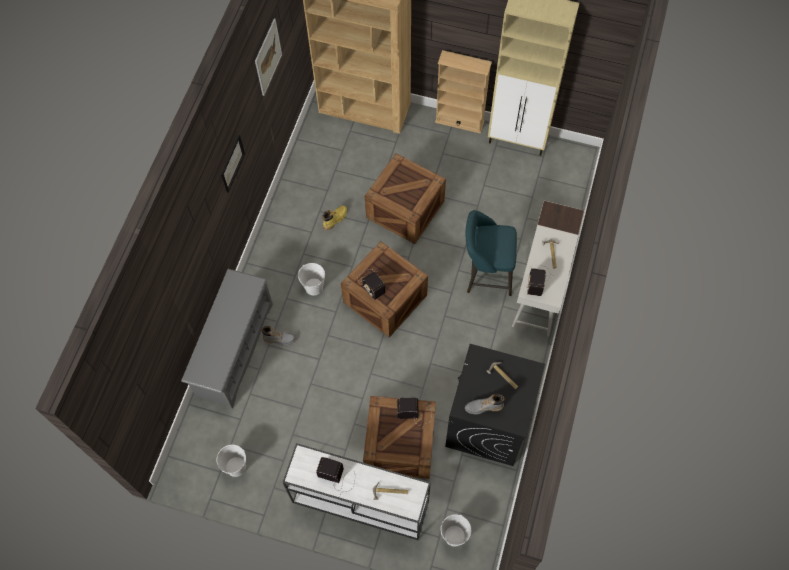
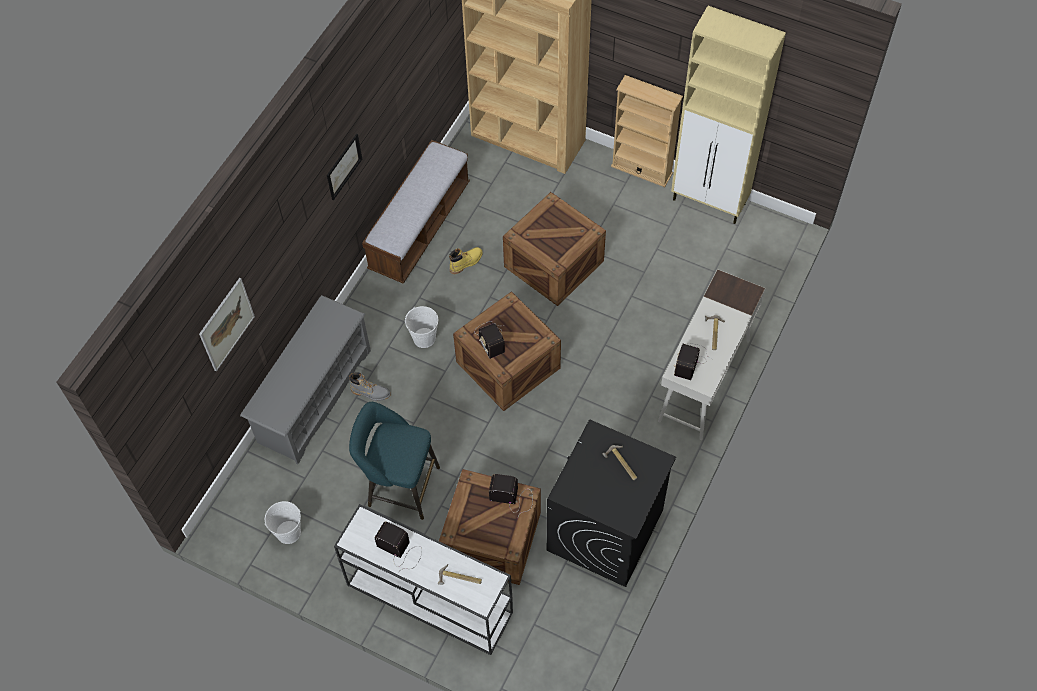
camera: 10 degrees right, 5 degrees down
picture [255,19,282,96] -> picture moved to [199,278,255,372]
white bucket [441,514,471,547] -> none
grey boot [465,394,504,415] -> none
turquoise stool [466,210,517,296] -> turquoise stool moved to [349,402,440,520]
none -> bench [362,140,470,284]

